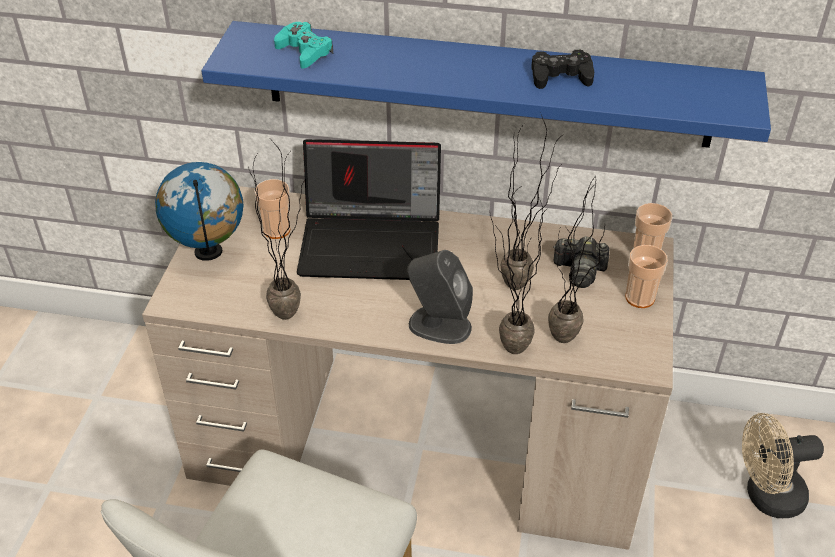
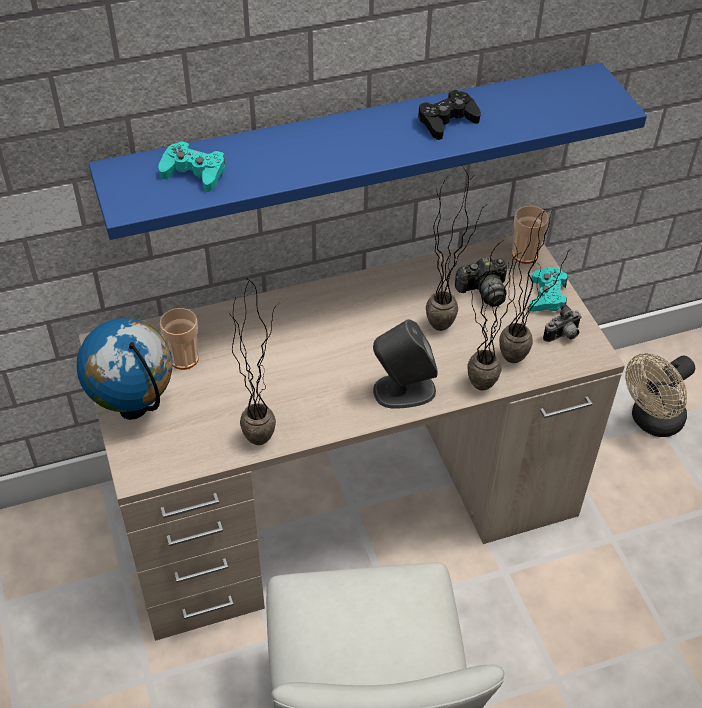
camera: 30 degrees left, 5 degrees up
laptop [297,139,441,280] -> none
cup [625,245,668,308] -> turquoise game controller [529,268,568,312]
none -> camera [543,304,582,342]

